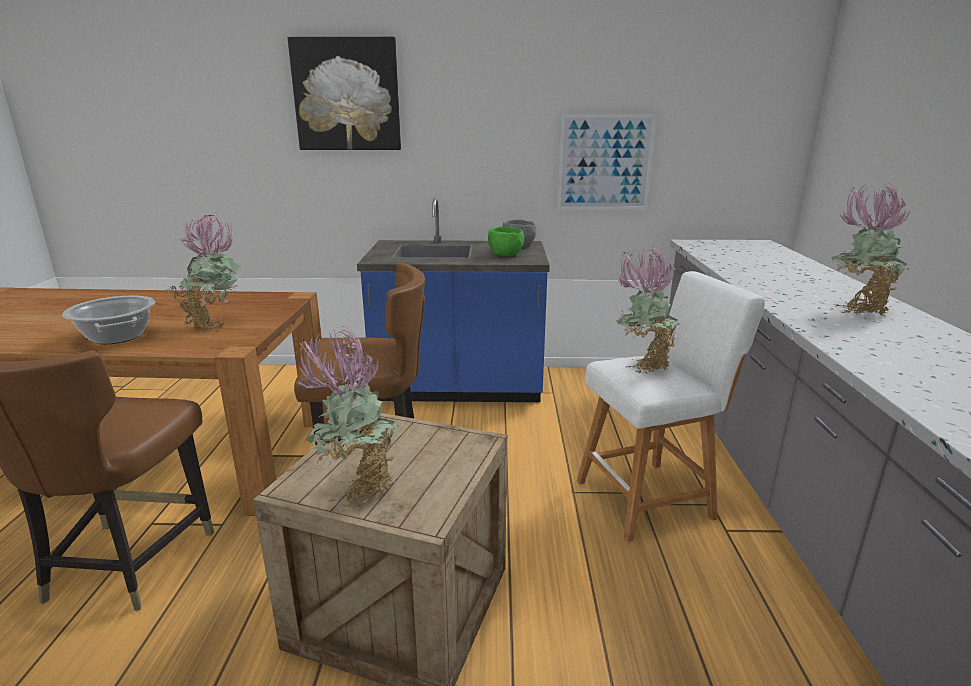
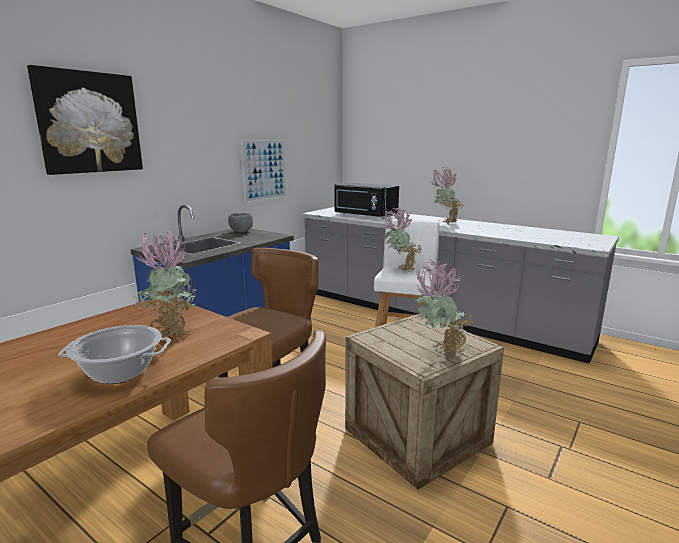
camera: 55 degrees left, 5 degrees down
green bowl [488,227,524,256] -> none
none -> black microwave [334,183,399,219]

